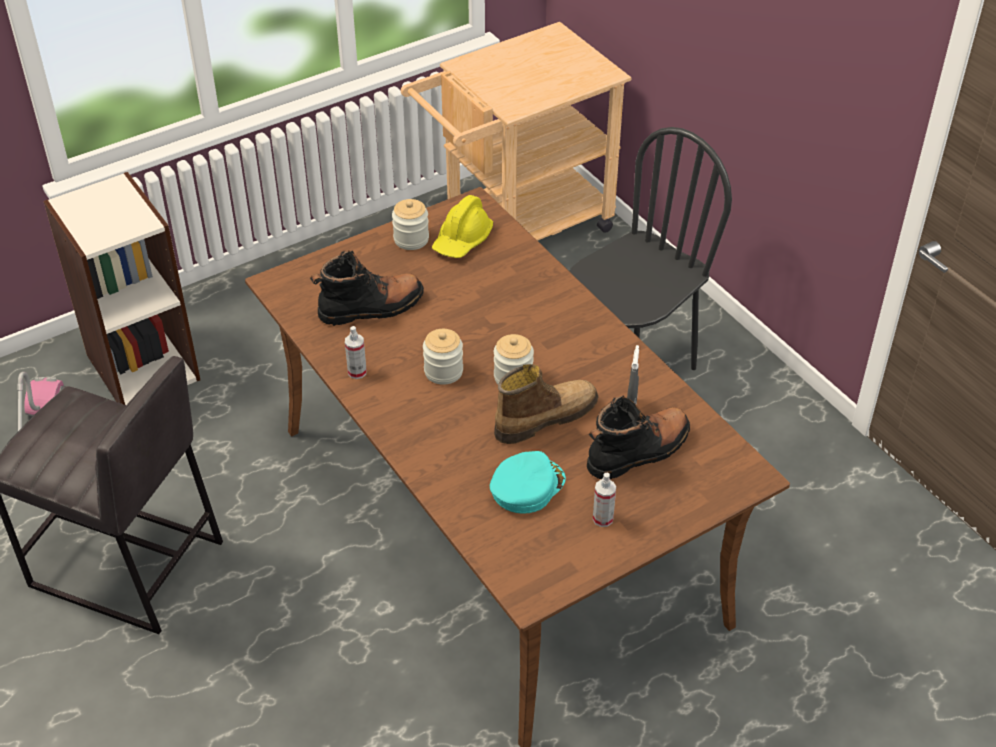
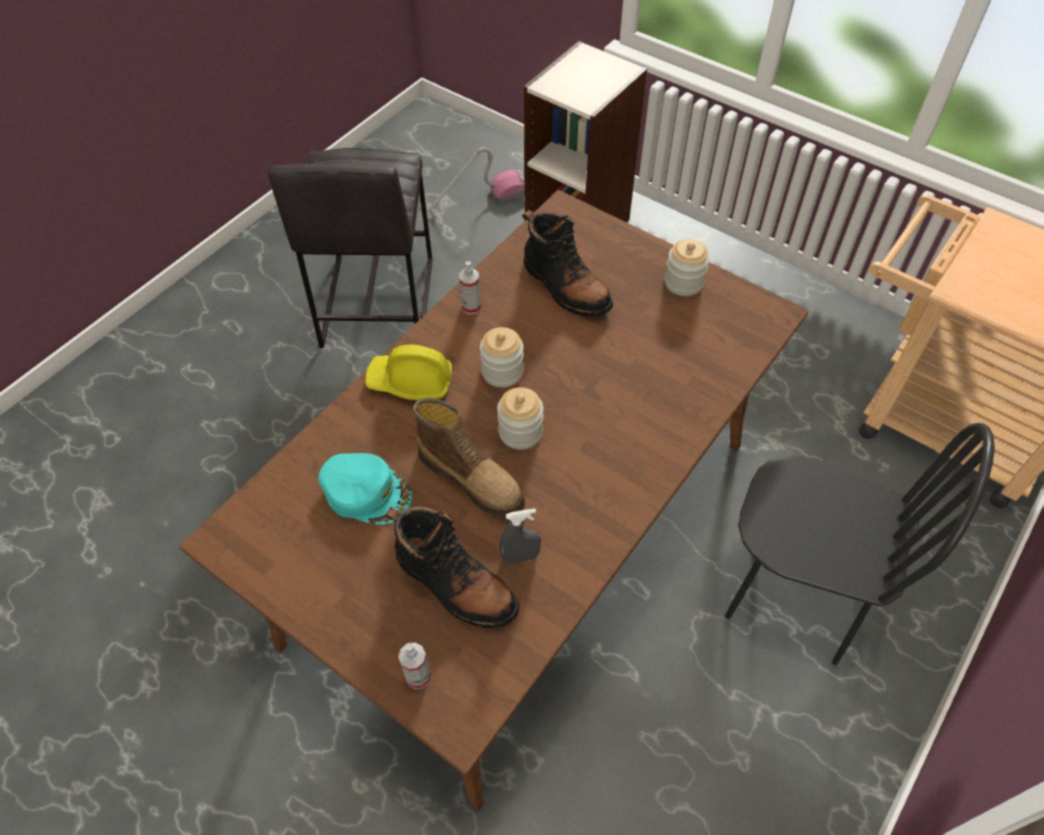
camera: 70 degrees right, 10 degrees up
yellow hard hat [432,195,493,258] -> yellow hard hat moved to [365,344,452,400]
spray bottle [593,473,616,527] -> spray bottle moved to [399,642,431,689]

